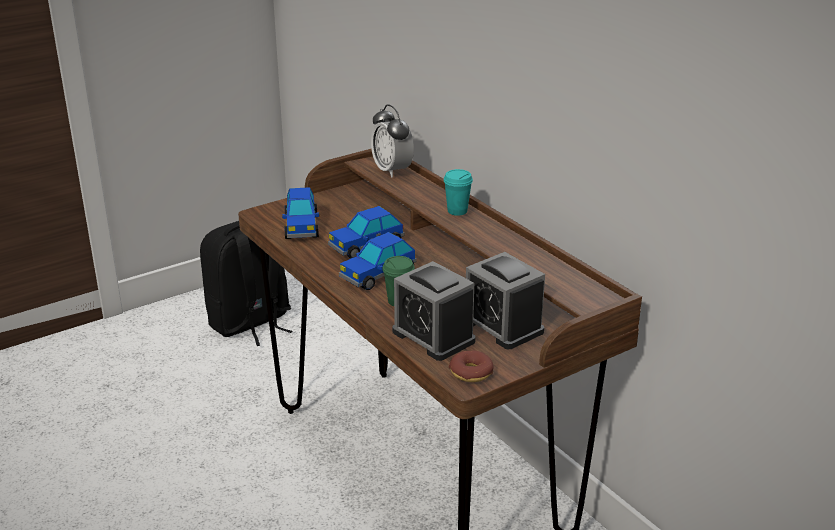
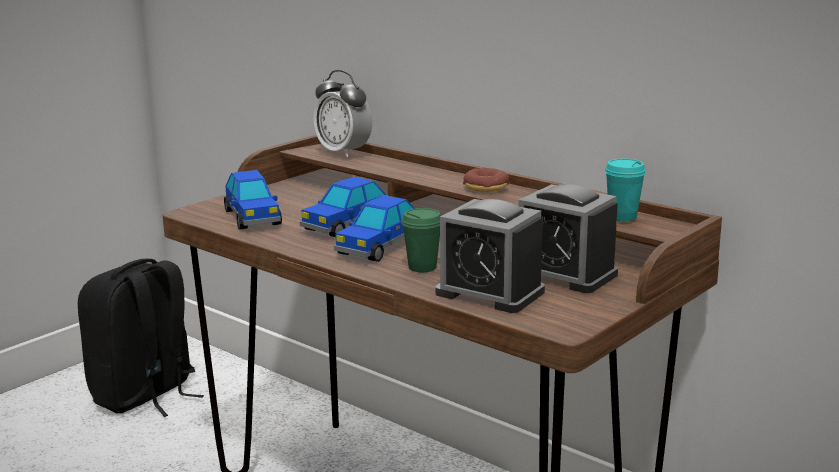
camera: 15 degrees left, 10 degrees down
turquoise cup [444,169,473,216] -> turquoise cup moved to [605,159,646,221]
donut [449,351,493,382] -> donut moved to [463,168,509,192]

